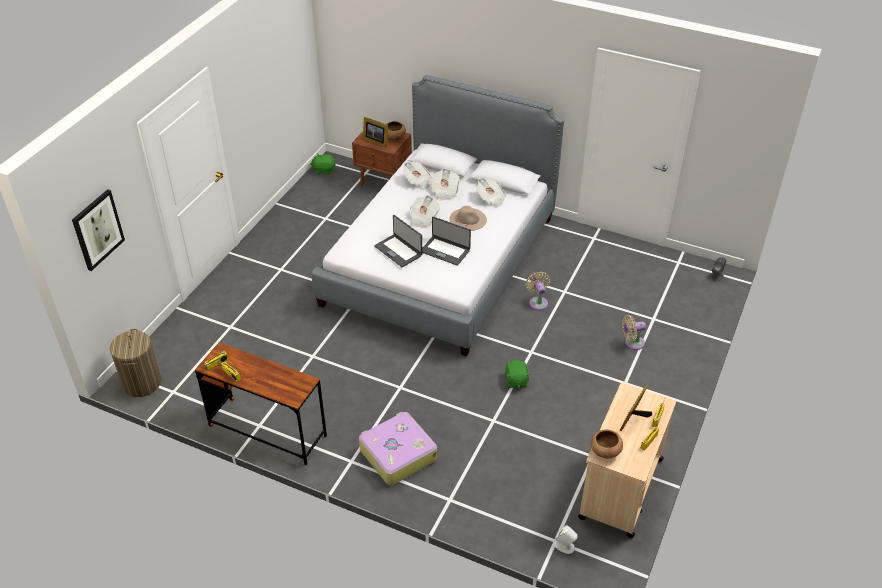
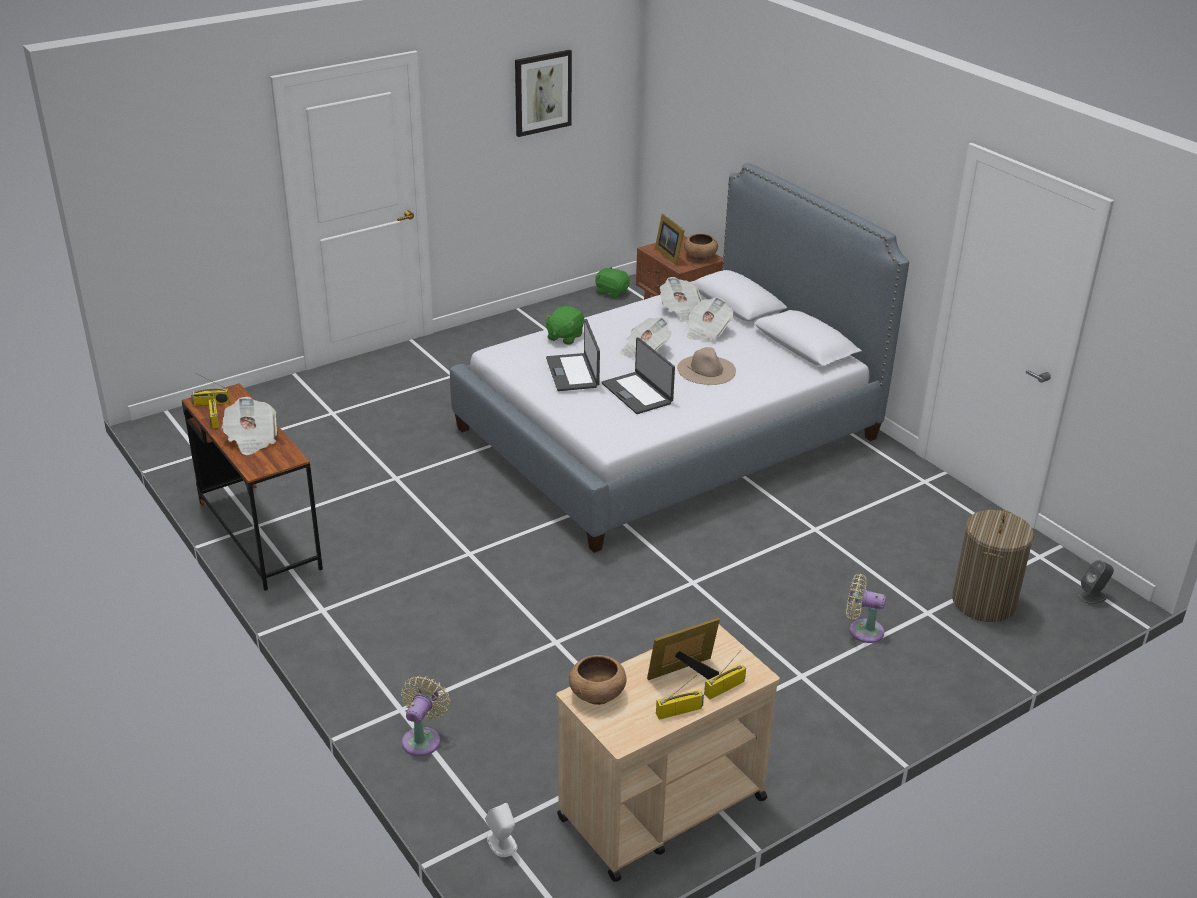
camera: 30 degrees right, 10 degrees down
picture [72,189,125,271] -> picture moved to [515,50,572,137]
laundry basket [110,329,161,397] -> laundry basket moved to [952,510,1034,622]
suitcase [359,412,437,485] -> none
newspaper [476,178,506,207] -> newspaper moved to [222,397,277,455]
green plush toy [505,360,531,388] -> green plush toy moved to [544,306,584,345]
beige fan [525,272,550,310] -> beige fan moved to [401,676,450,756]

